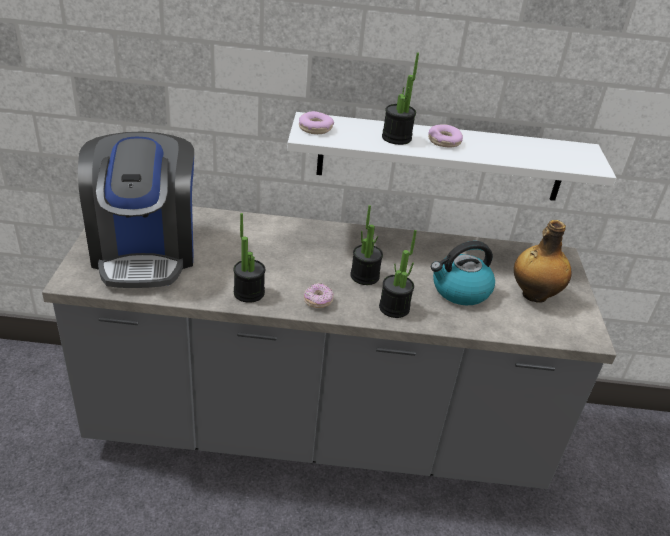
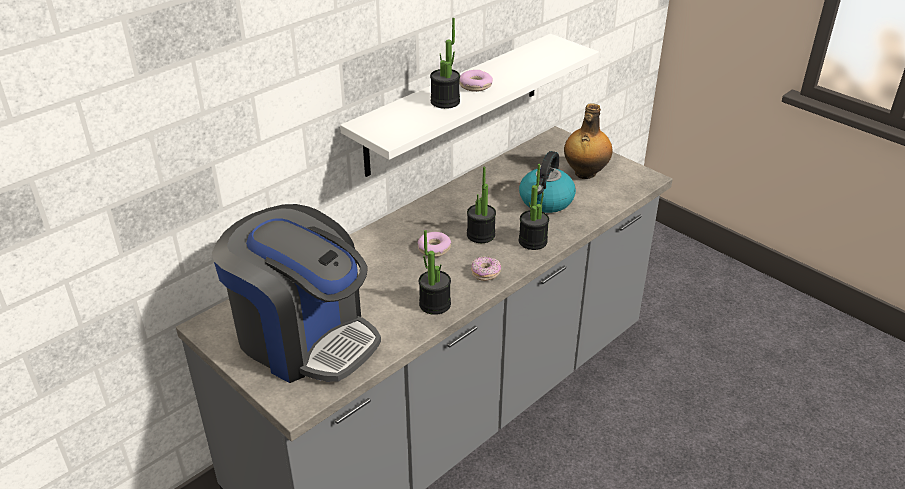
camera: 45 degrees left, 0 degrees up
donut [299,111,334,134] -> donut moved to [418,232,451,257]

